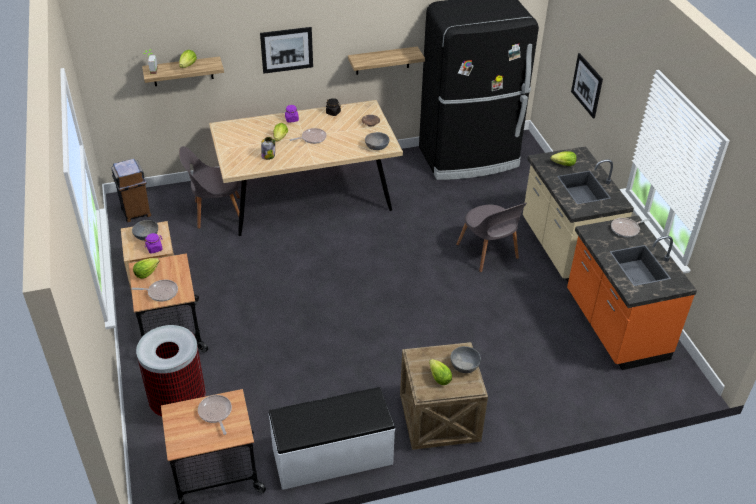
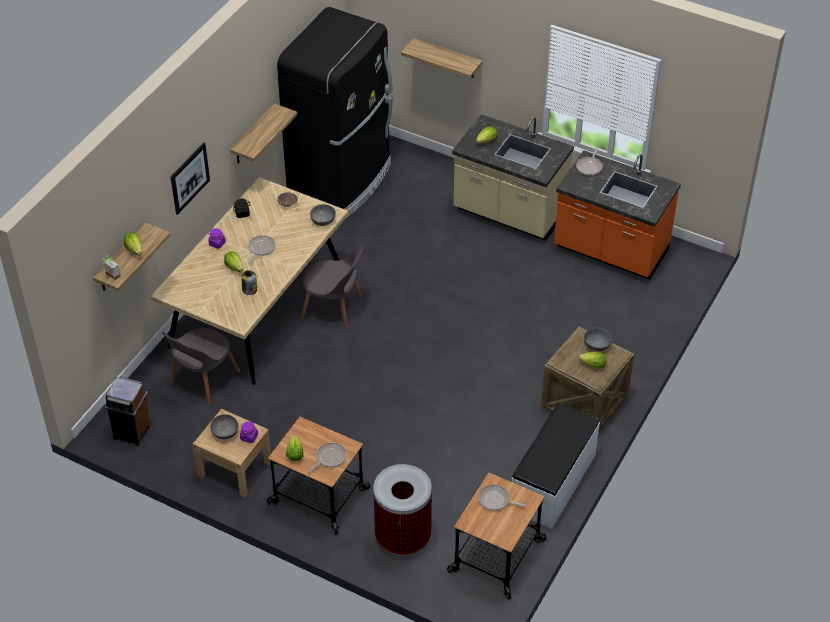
camera: 45 degrees left, 5 degrees up
grey chair [456,203,527,272] -> grey chair moved to [300,244,363,330]
picture [571,53,603,118] -> shelf [401,38,482,78]

